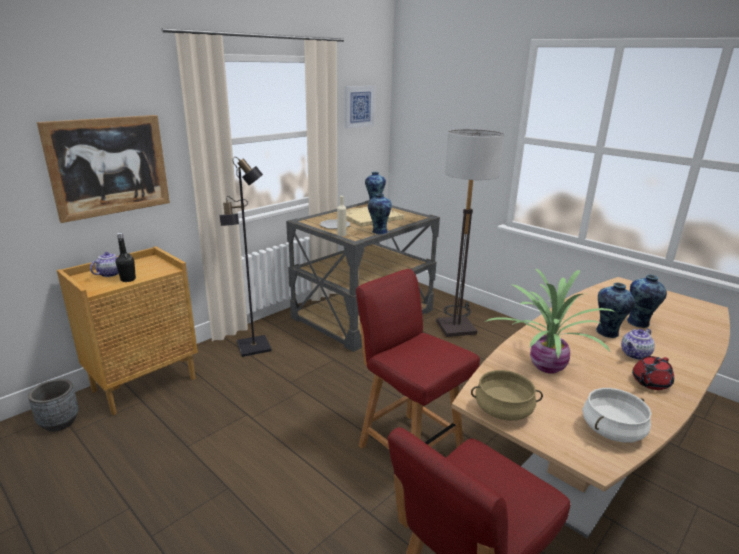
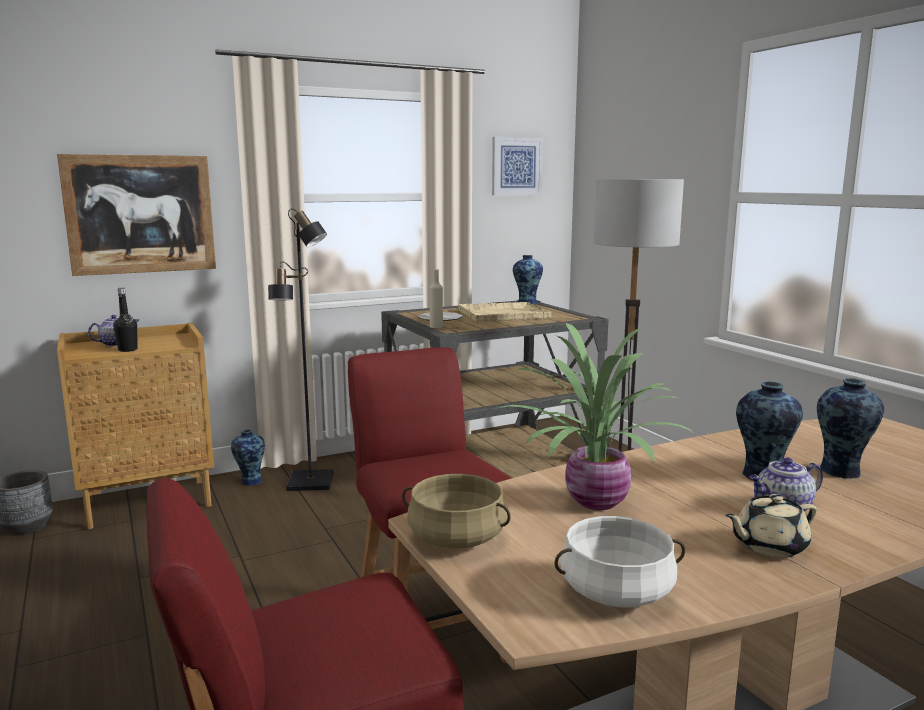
camera: 20 degrees right, 10 degrees down
vase [368,193,392,234] -> vase moved to [231,429,265,486]
red teapot [632,356,674,390] -> beige teapot [725,494,817,558]

